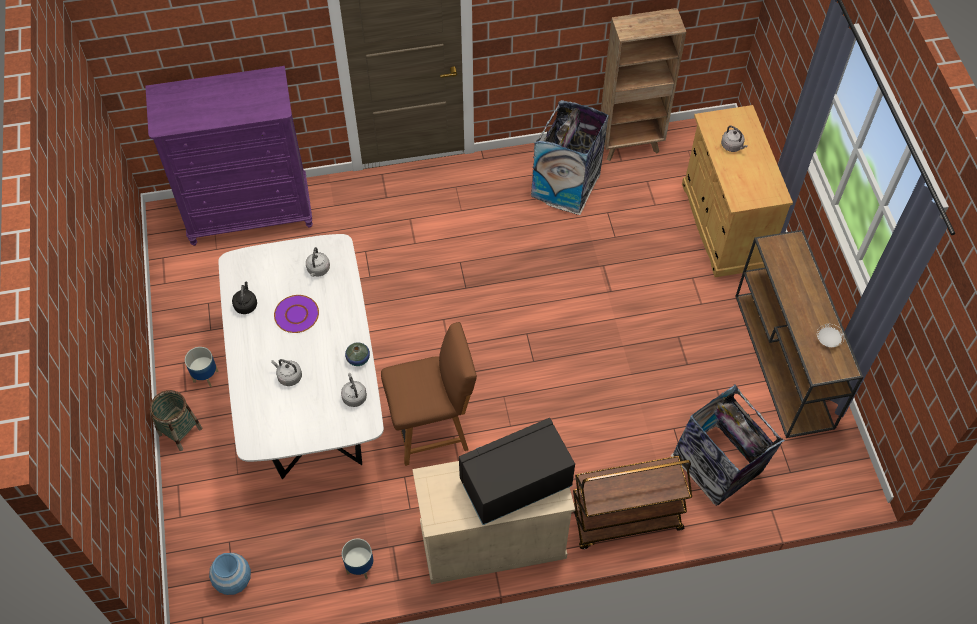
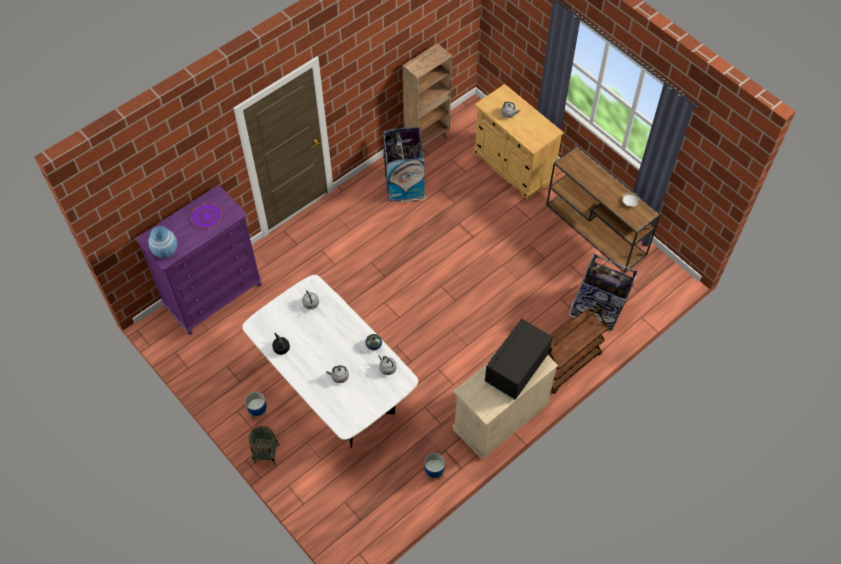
camera: 30 degrees left, 0 degrees up
blue vase [209,553,251,595] -> blue vase moved to [148,226,177,259]
purple plate [274,295,319,333] -> purple plate moved to [191,203,222,229]
brown chair [381,322,477,466] -> none

